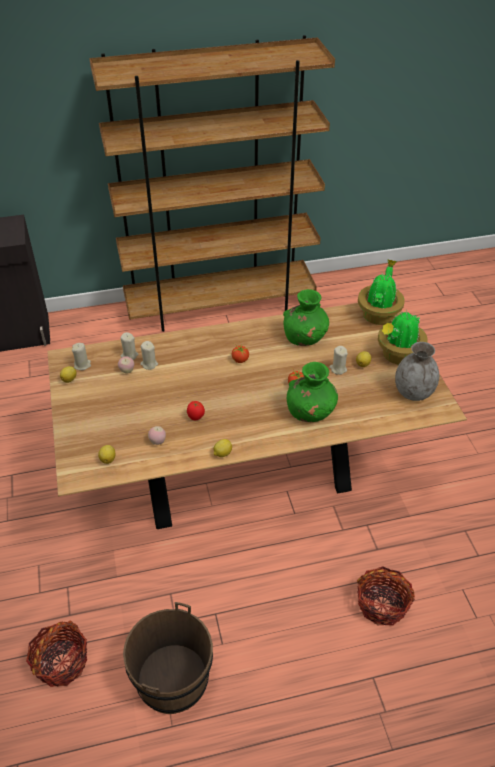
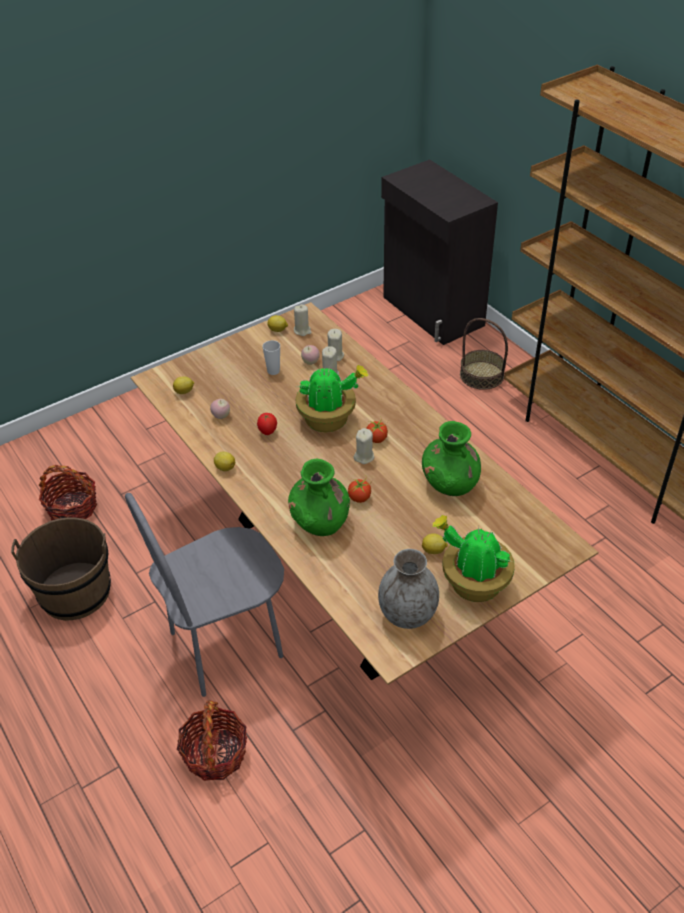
camera: 70 degrees right, 0 degrees up
beige candle [330,346,348,375] -> beige candle moved to [353,428,374,464]
potted plant [358,259,405,325] -> potted plant moved to [295,365,368,432]
none -> grey chair [125,493,284,697]
none -> cup [263,340,280,375]
none -> basket [460,318,508,390]

